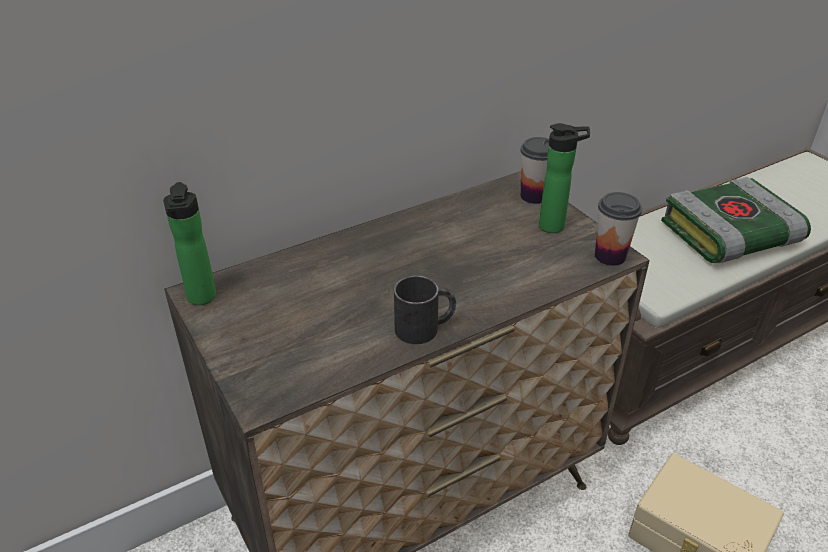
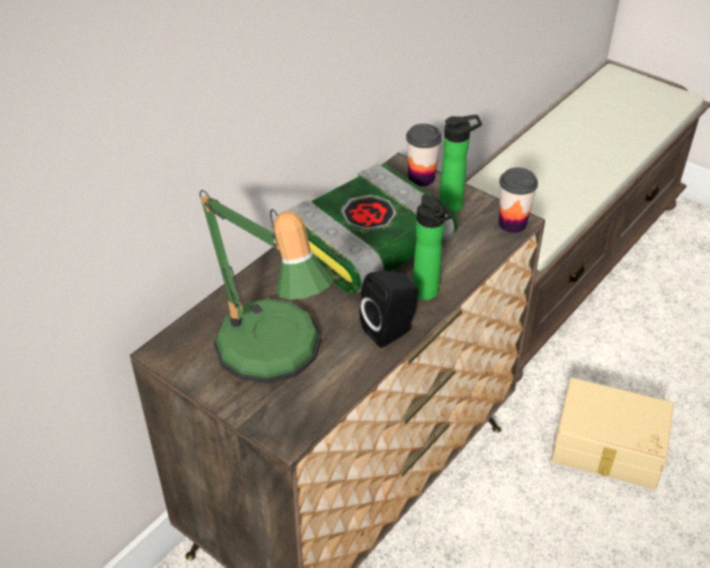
camera: 20 degrees left, 5 degrees up
bottle [163,182,216,305] -> bottle moved to [413,194,453,300]
black mug [394,276,456,344] -> black speaker [359,271,418,348]
book [661,177,811,263] -> book moved to [286,163,458,294]
none -> table lamp [200,190,333,384]

